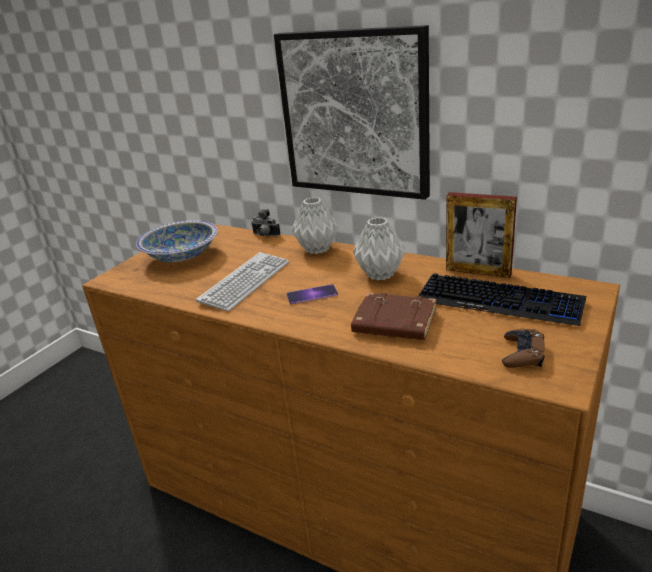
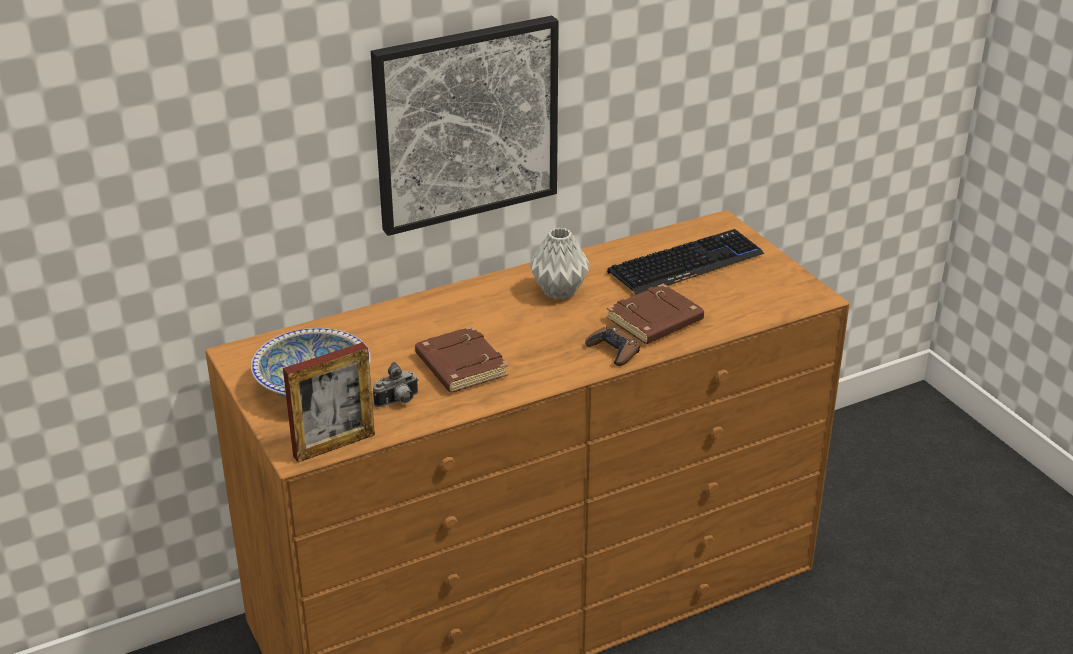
camera: 60 degrees left, 5 degrees up
keyboard [196,252,289,311] -> brown book [415,326,508,392]
camera [251,209,280,237] -> camera moved to [373,362,418,407]
phone [286,284,338,304] -> none
grey vase [292,197,338,254] -> none
picture frame [446,192,517,278] -> picture frame moved to [283,342,375,463]
brown game controller [502,329,545,368] -> brown game controller moved to [585,326,640,366]

